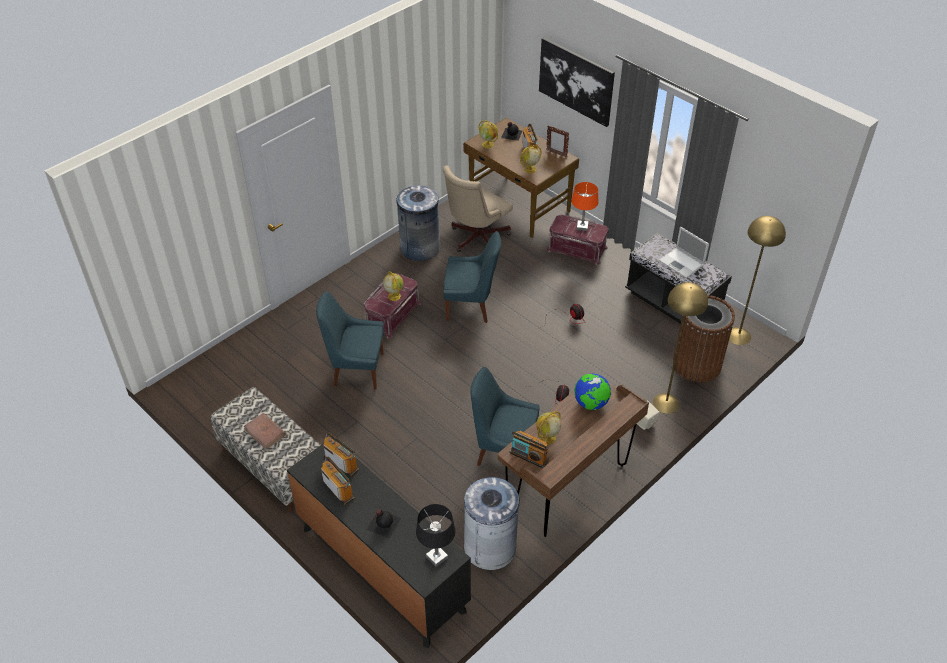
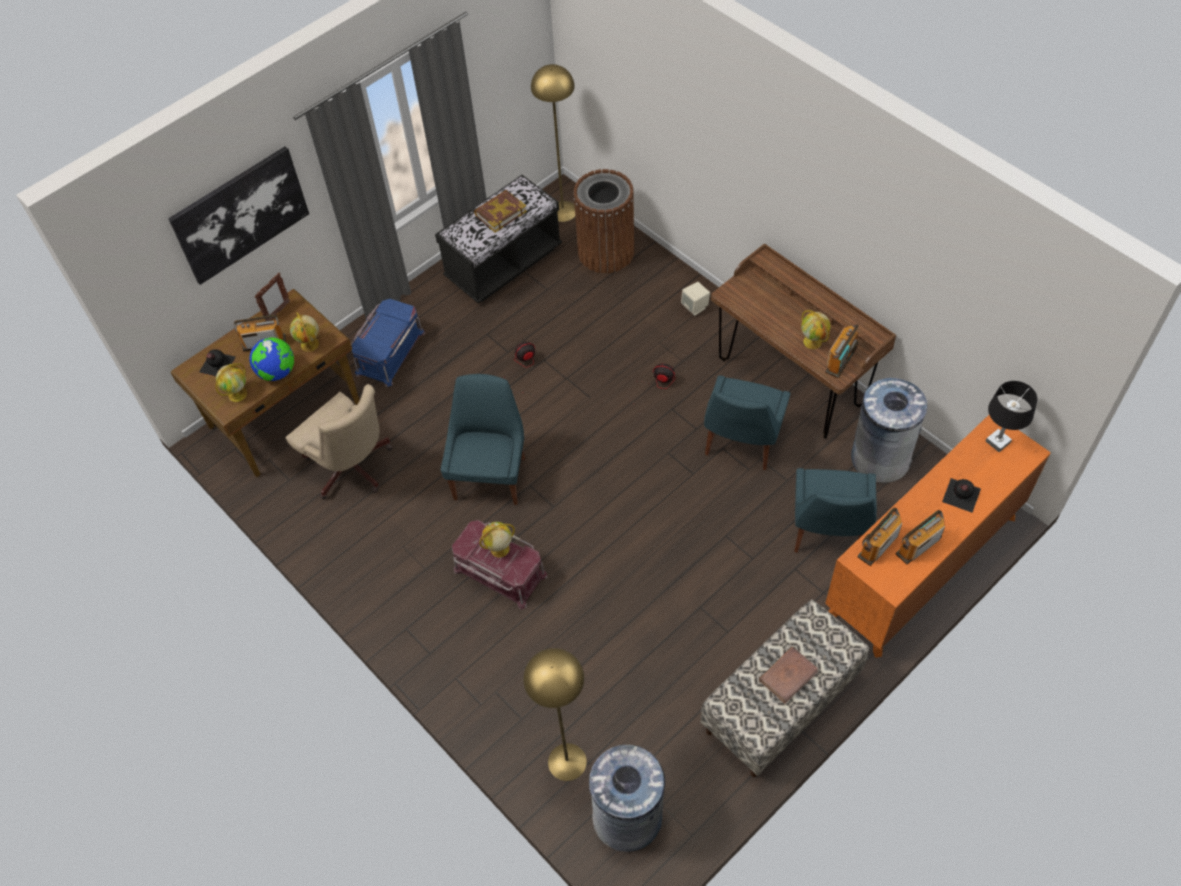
camera: 85 degrees left, 10 degrees up
black dresser [287,437,471,648] -> orange dresser [825,415,1051,658]
blue chair [316,291,384,389] -> blue chair moved to [794,468,877,553]
grey trash can [396,185,440,261] -> grey trash can moved to [589,745,665,852]
red storage box [547,214,609,265] -> blue storage box [351,299,425,387]
orange table lamp [572,182,598,231] -> none
globe [574,374,611,410] -> globe moved to [249,337,294,381]
yellow floor lamp [653,282,708,414] -> yellow floor lamp moved to [523,648,587,781]
laptop [659,227,709,278] -> book [474,190,527,232]

